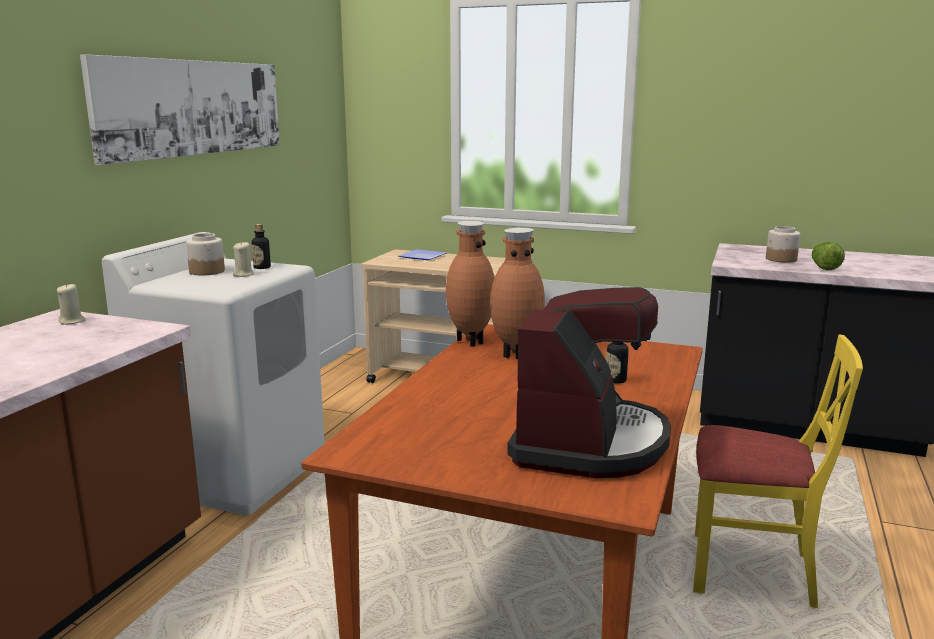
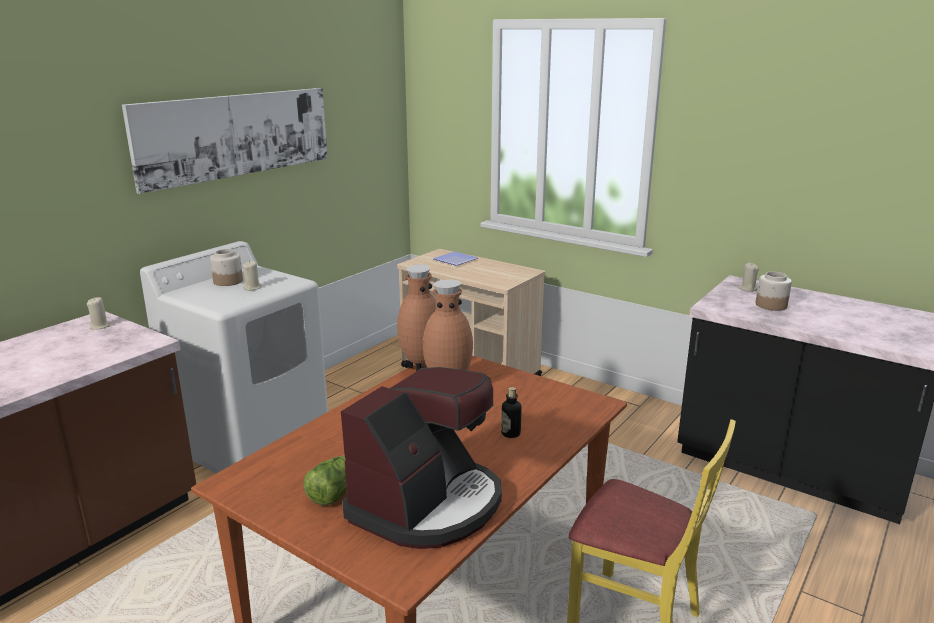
camera: 15 degrees right, 5 degrees up
bottle [252,224,271,269] -> none
lettuce [812,242,845,270] -> lettuce moved to [303,456,347,505]
none -> beige candle [739,263,759,292]

